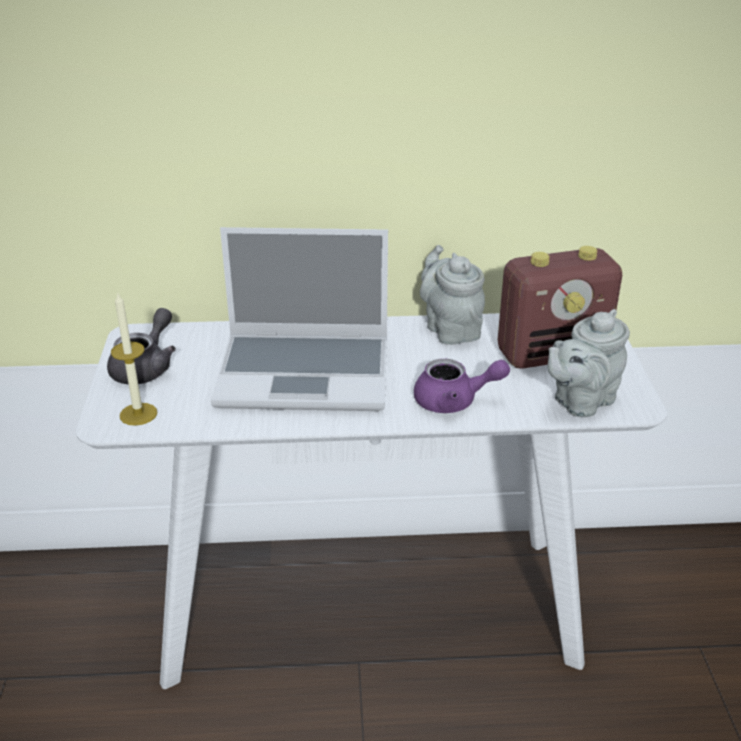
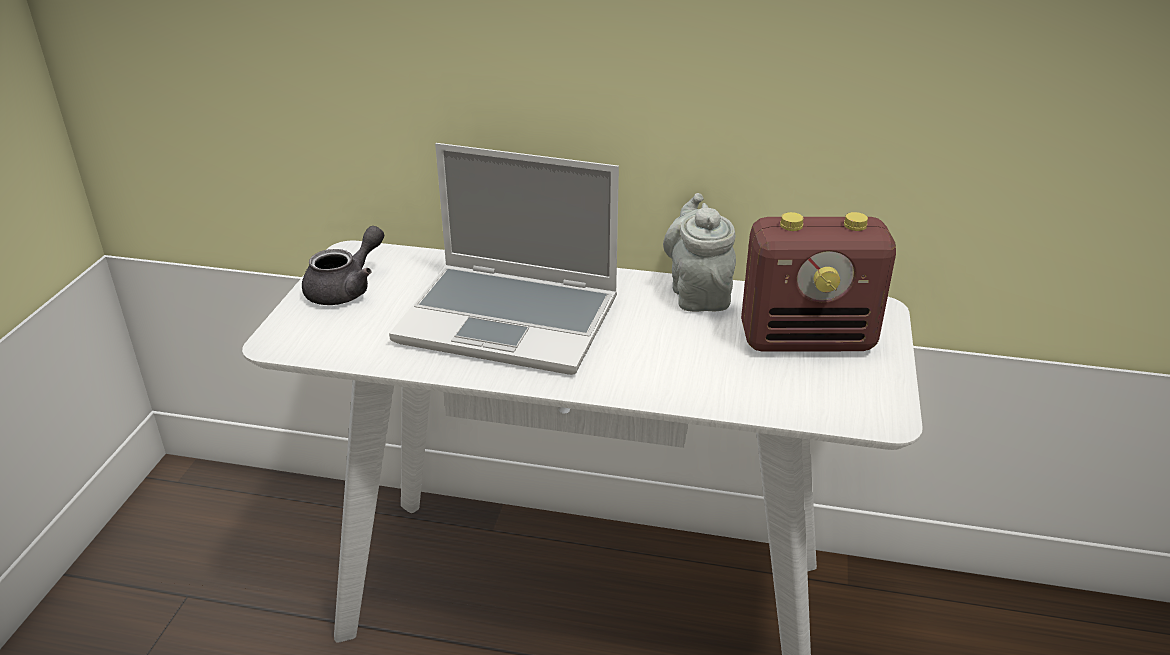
camera: 15 degrees right, 0 degrees up
candle [111,293,157,426] -> none
purple teapot [414,359,510,413] -> none
grey teapot [547,309,630,417] -> none

